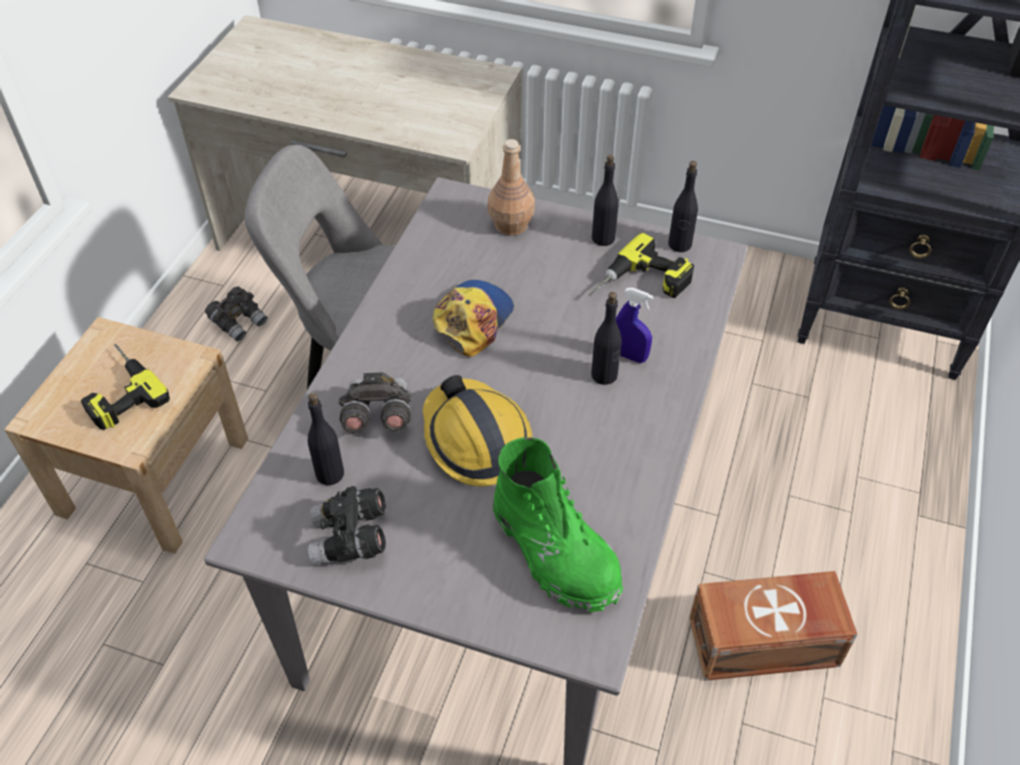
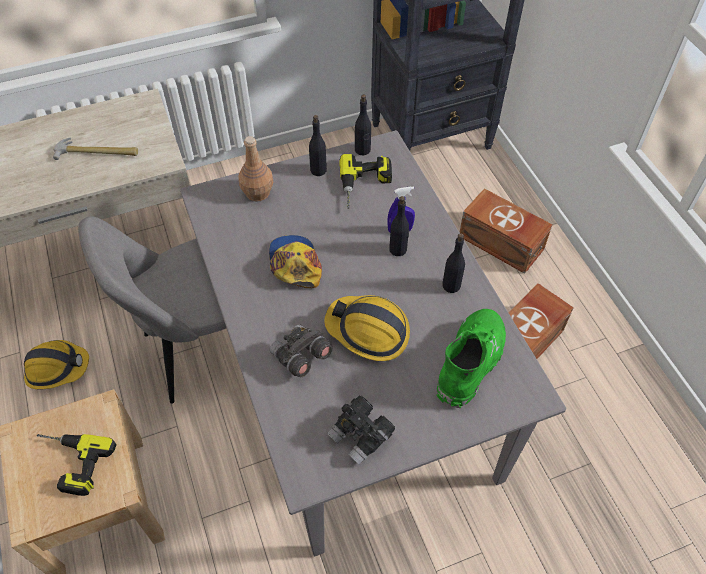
camera: 40 degrees left, 5 degrees up
grey binoculars [205,286,268,341] -> hard hat [24,340,89,390]
black bottle [308,393,344,485] -> black bottle moved to [442,233,465,293]
green boot [493,438,623,613] -> green boot turned 75 degrees counterclockwise [436,309,506,408]
none -> hammer [53,137,138,160]
none -> brown storage box [459,188,553,274]

